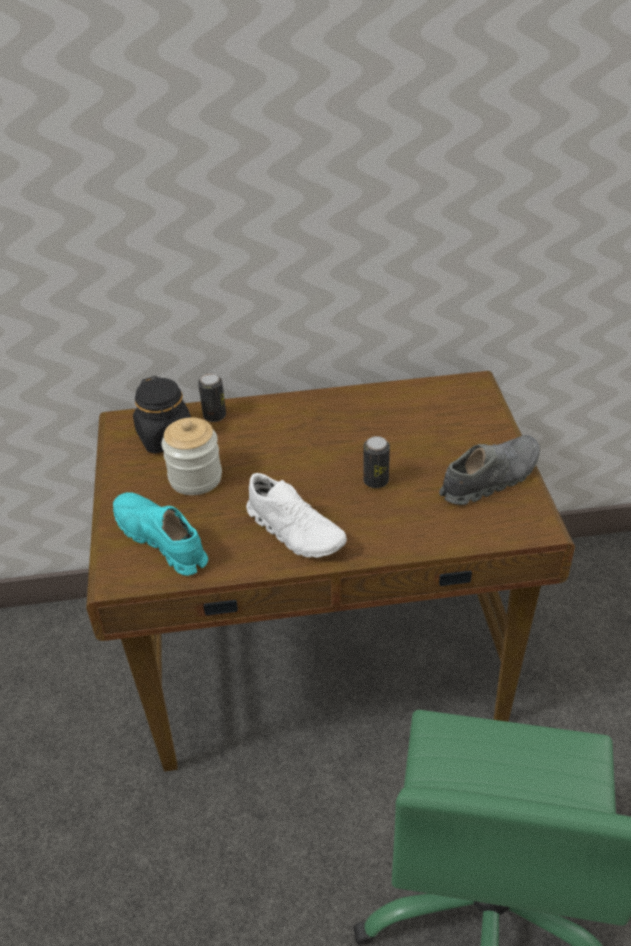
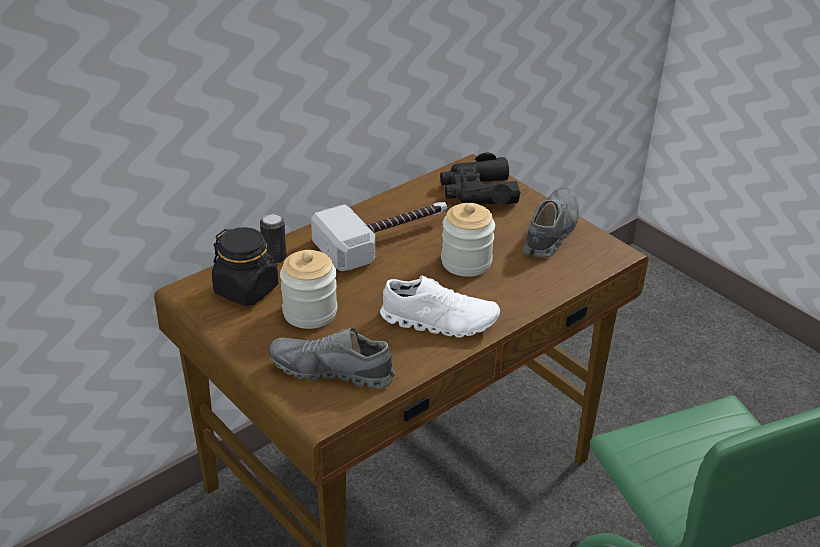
camera: 35 degrees left, 5 degrees down
turquoise shoe [113,492,208,576] -> grey shoe [268,328,395,389]
can [363,436,390,488] -> jar [441,203,495,277]
none -> hammer [311,202,447,271]
none -> black binoculars [440,153,521,205]

